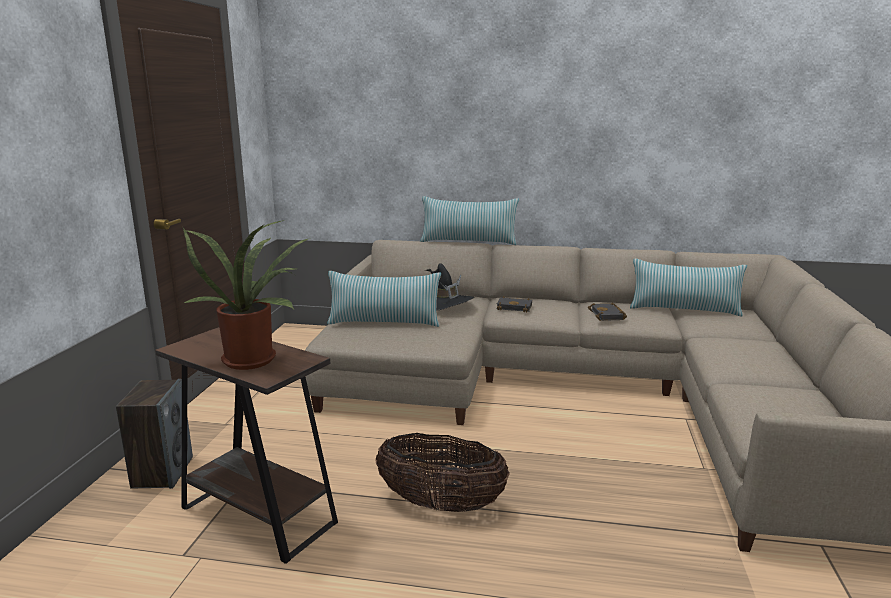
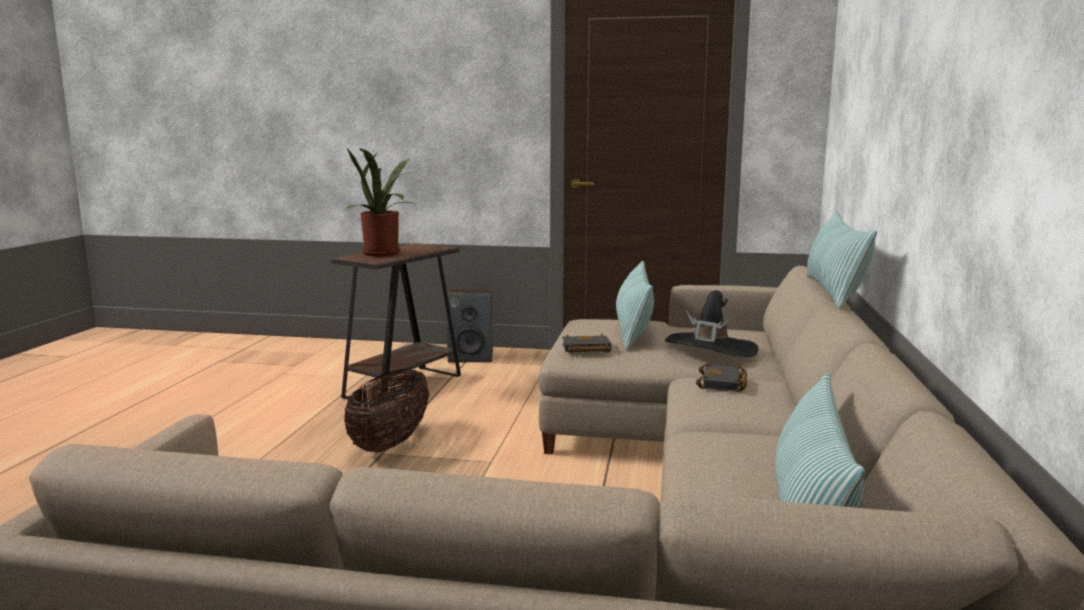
camera: 90 degrees right, 5 degrees down
black book [588,303,627,321] -> black book moved to [562,334,611,353]

